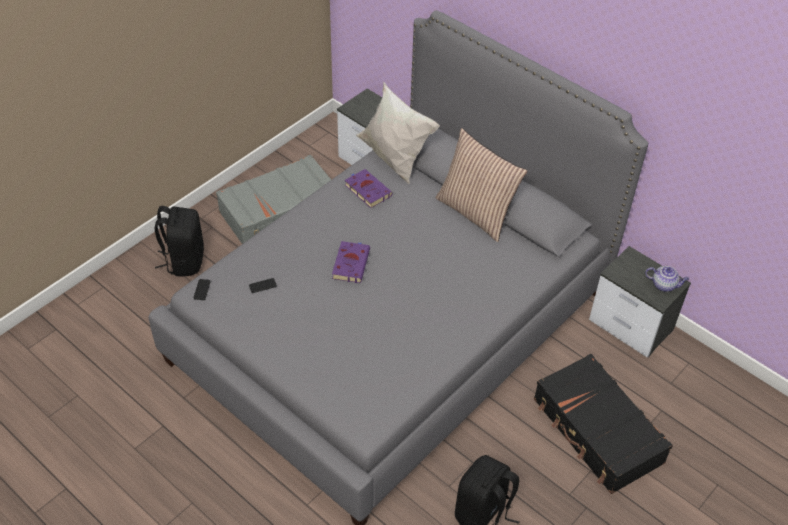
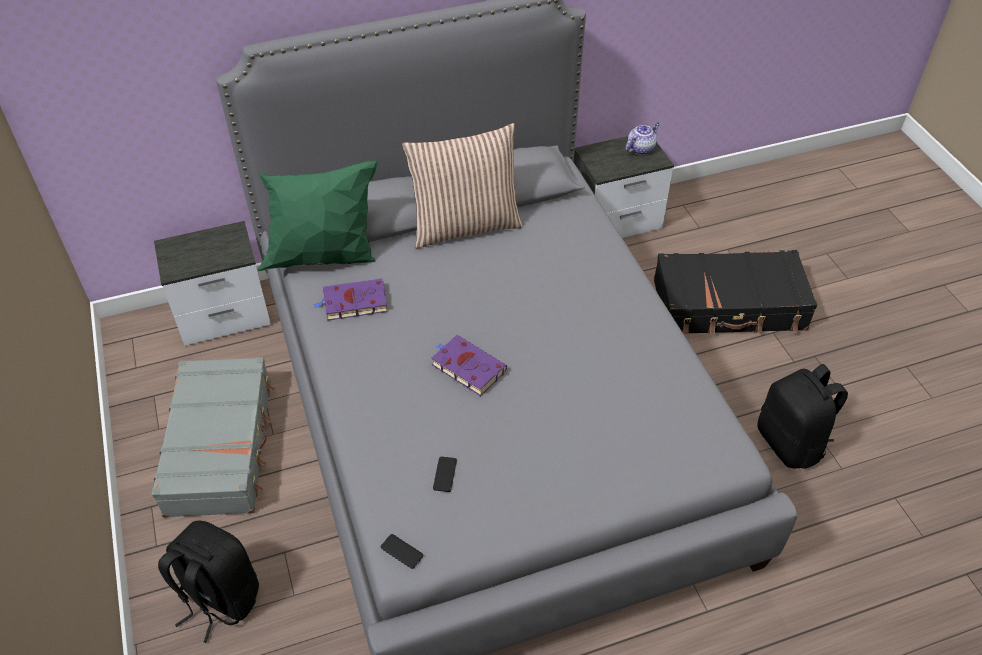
camera: 60 degrees left, 0 degrees up
white pillow [356,82,440,184] -> green pillow [257,160,378,271]

